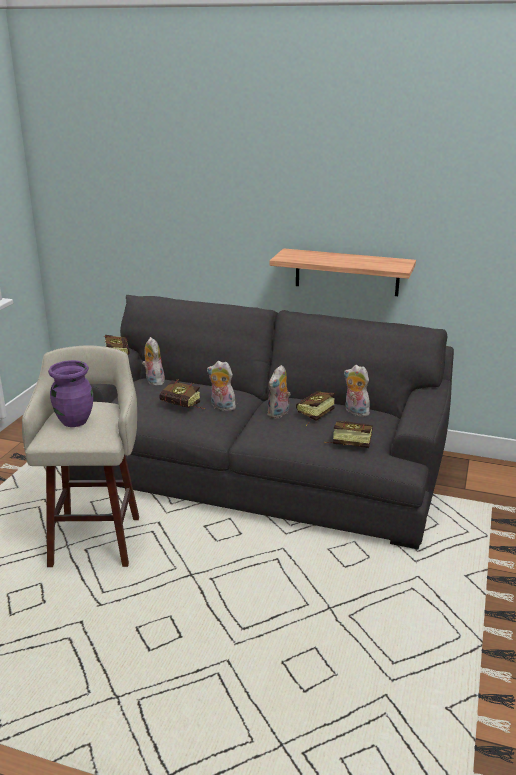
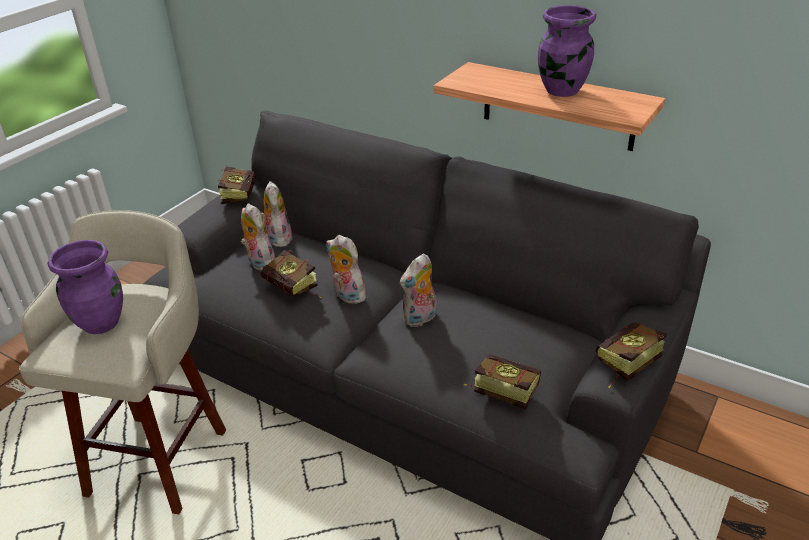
camera: 15 degrees right, 10 degrees up
book [296,391,335,426] -> book moved to [596,322,667,388]
plush toy [344,365,370,417] -> plush toy moved to [241,204,275,271]
none -> purple vase [538,5,596,97]

